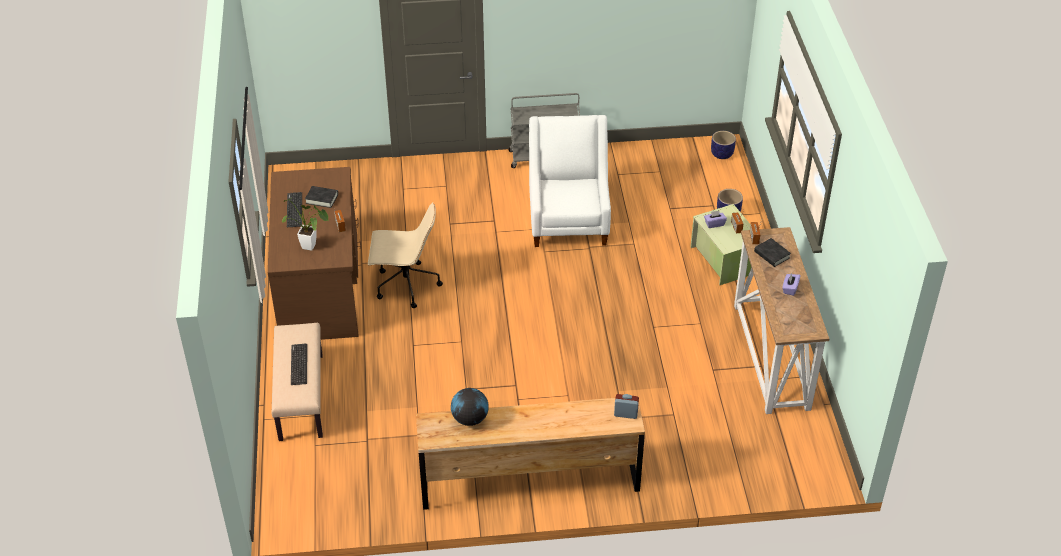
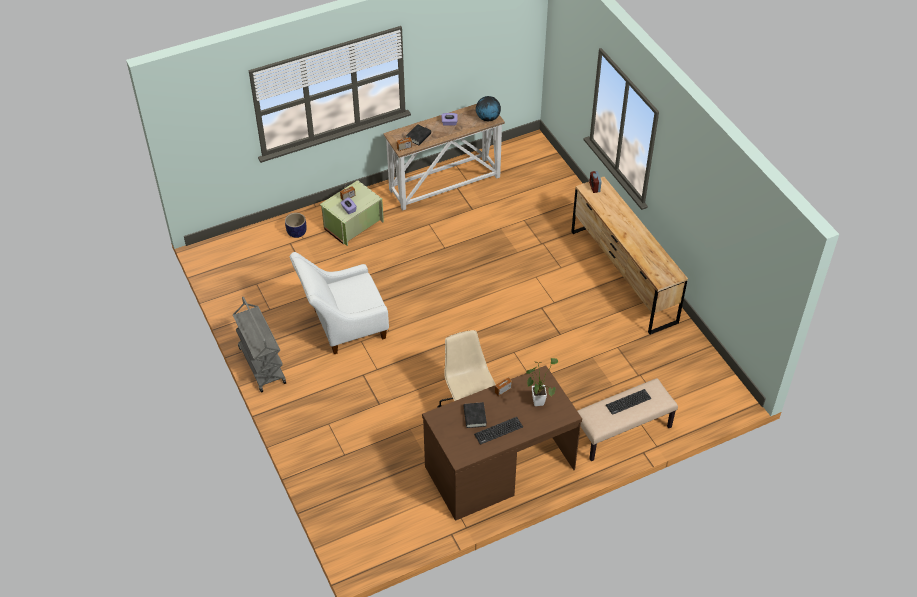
camera: 110 degrees left, 5 degrees up
globe [451,388,489,426] -> globe moved to [476,96,501,121]
planter [711,131,736,159] -> none

